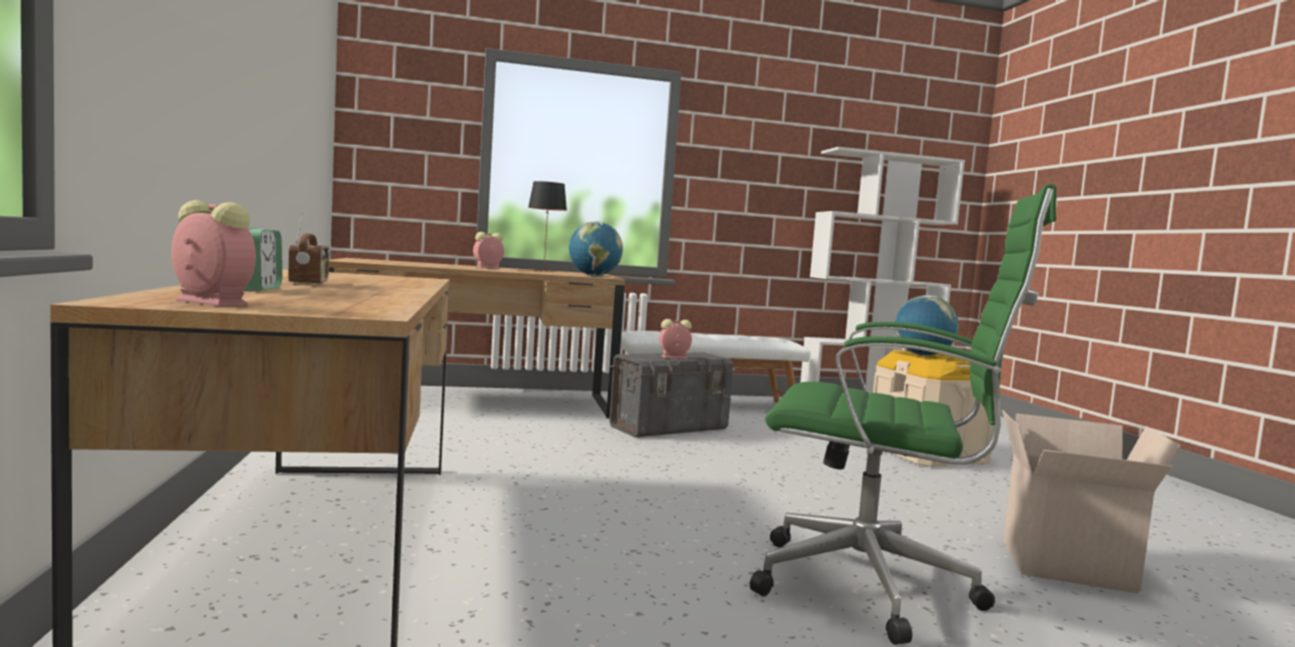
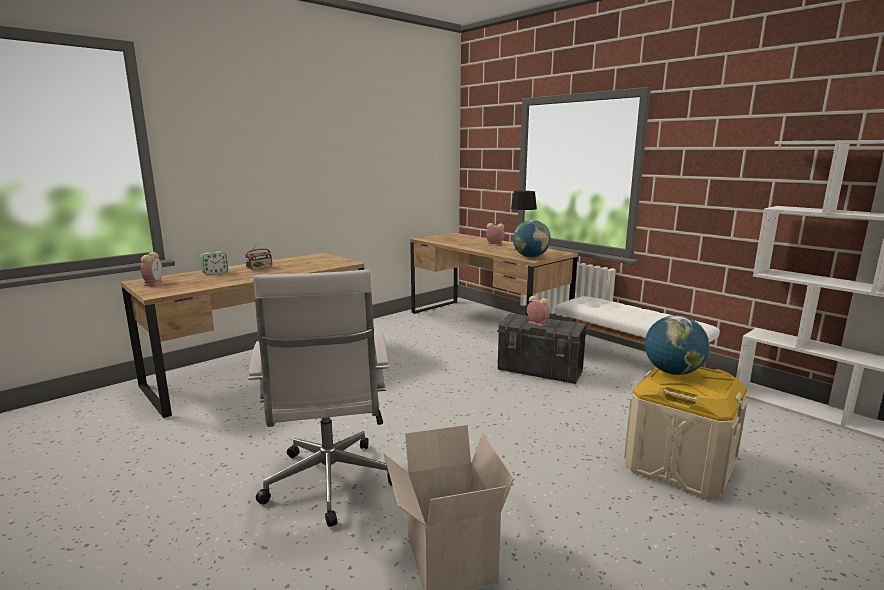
camera: 60 degrees right, 10 degrees up
green office chair [750,184,1057,645] -> white office chair [248,270,392,527]

